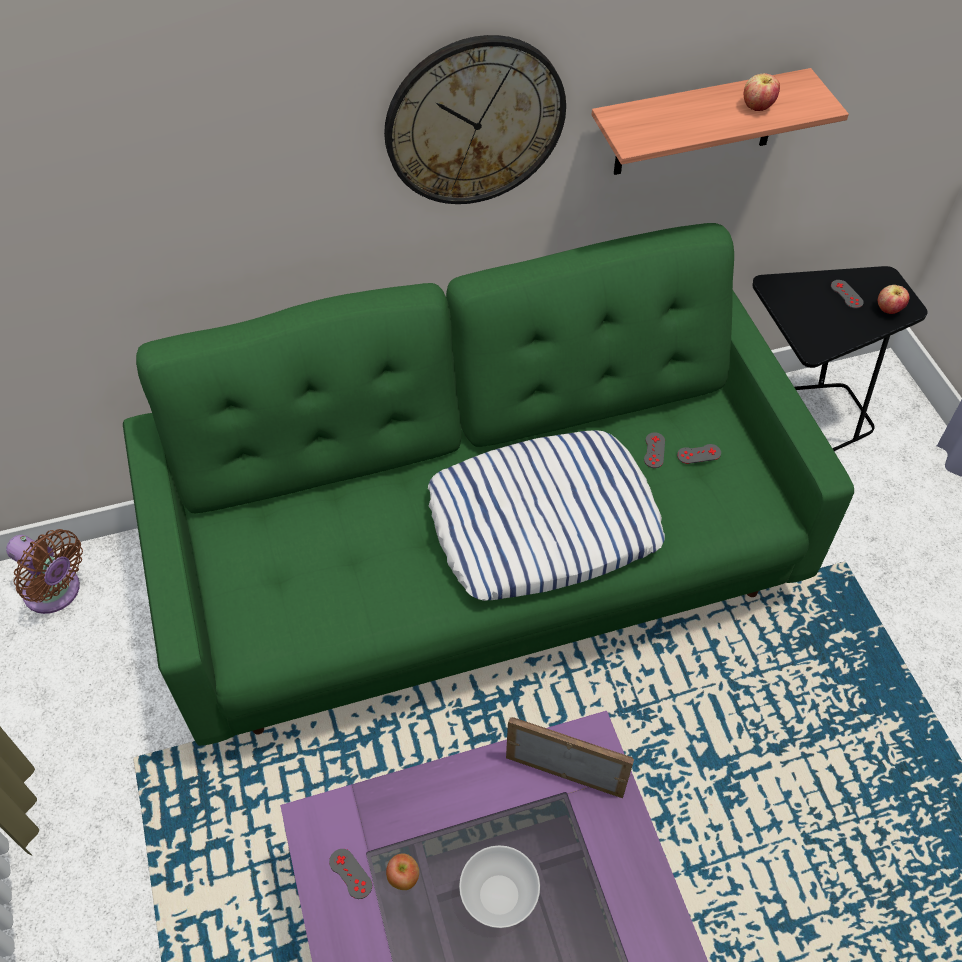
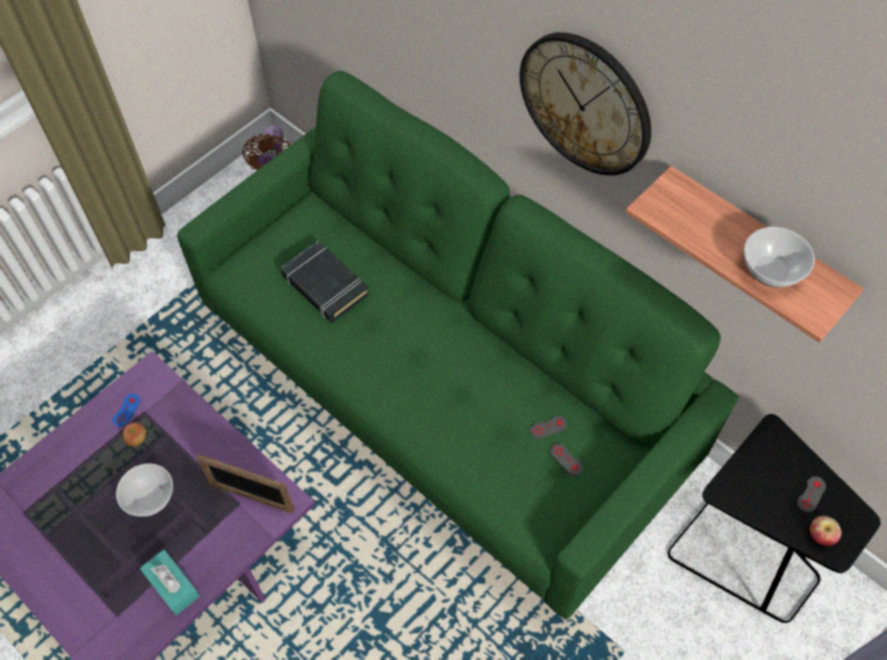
camera: 60 degrees right, 5 degrees up
grey game controller [329,849,372,899] -> blue game controller [113,394,141,427]
pillow [428,430,665,601] -> none
picture frame [506,717,634,798] -> picture frame turned 120 degrees clockwise [196,454,294,513]
apple [744,73,780,111] -> bowl [744,227,815,287]
none -> turquoise tissue box [140,549,200,615]
none -> black book [281,241,369,323]

